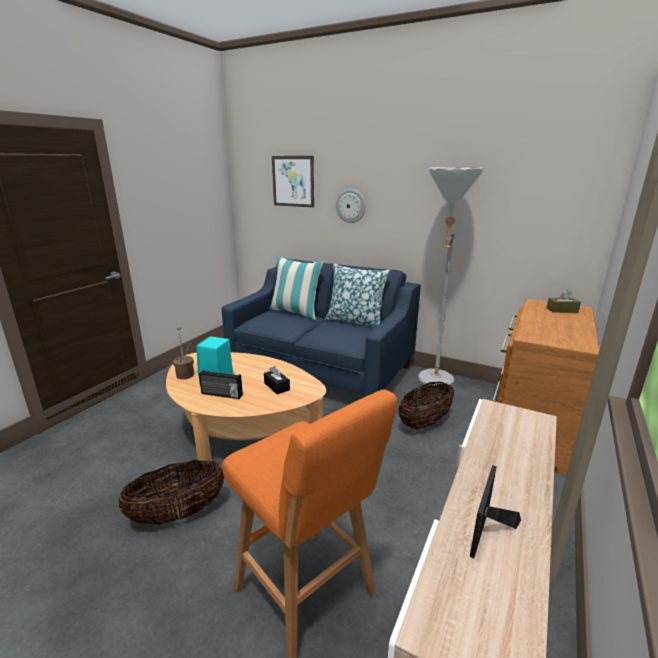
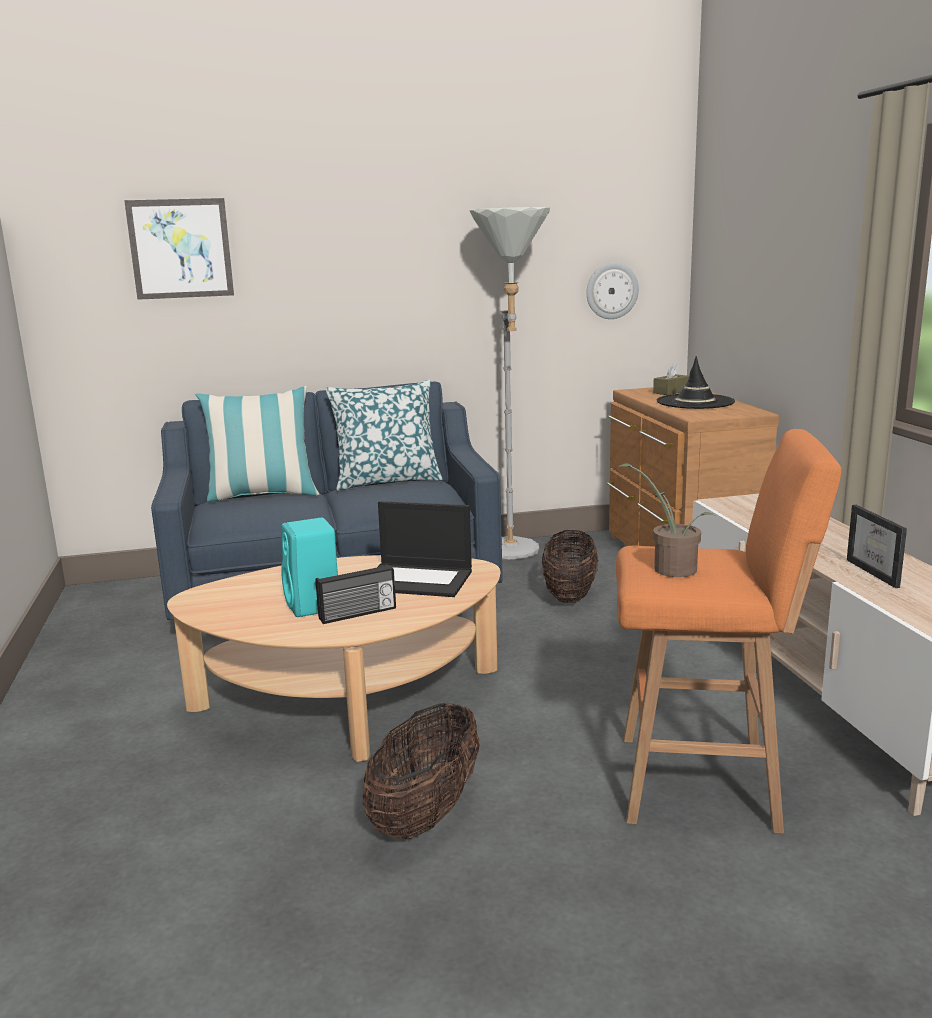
camera: 40 degrees left, 5 degrees down
potted plant [173,328,194,379] -> potted plant moved to [616,464,717,577]
black tissue box [264,366,290,394] -> laptop [377,501,472,597]
wall clock [336,189,366,223] -> wall clock moved to [586,263,639,319]
none -> black hat [657,356,735,409]

